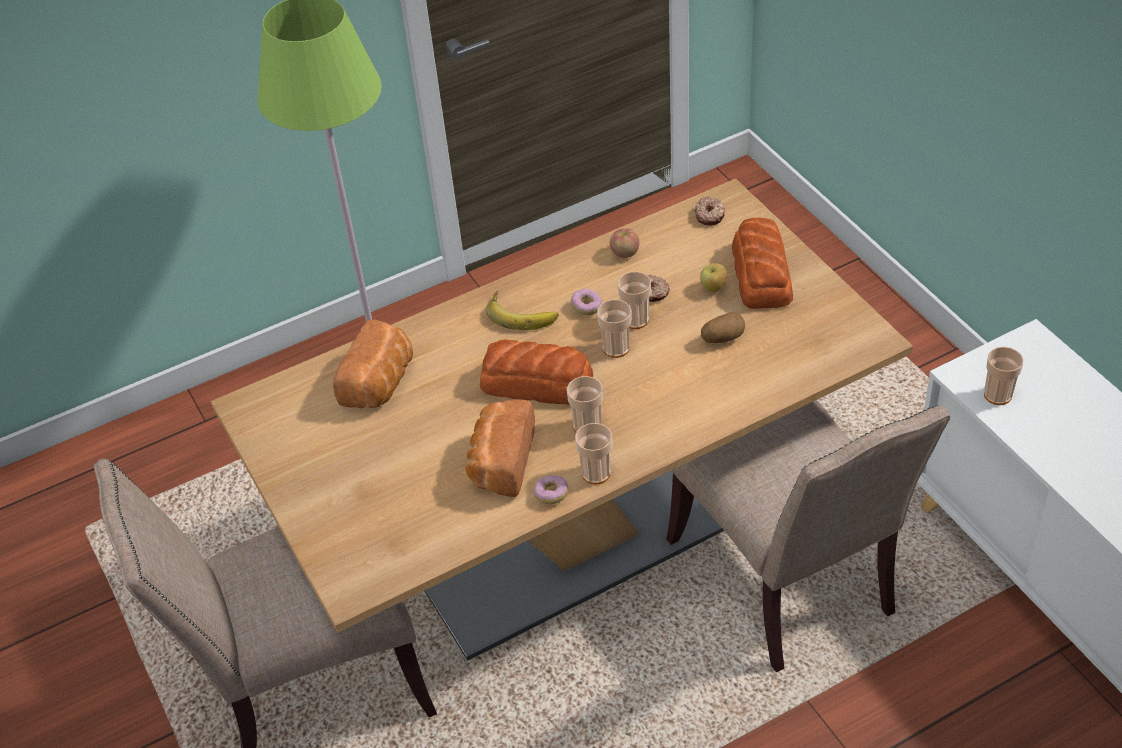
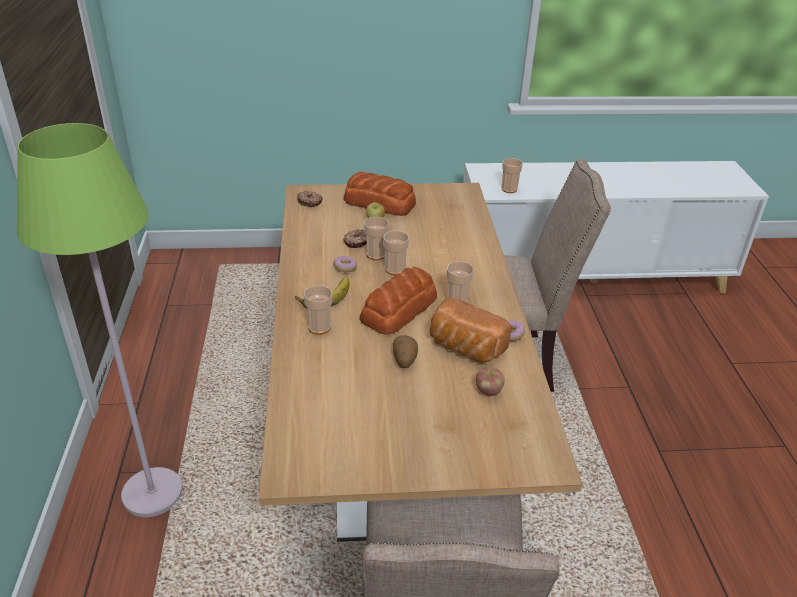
camera: 70 degrees left, 10 degrees down
bread [333,319,413,408] -> none
cup [575,423,612,484] -> cup moved to [304,285,332,335]
apple [610,228,640,258] -> apple moved to [476,367,505,396]
potato [701,312,745,343] -> potato moved to [393,335,418,368]

